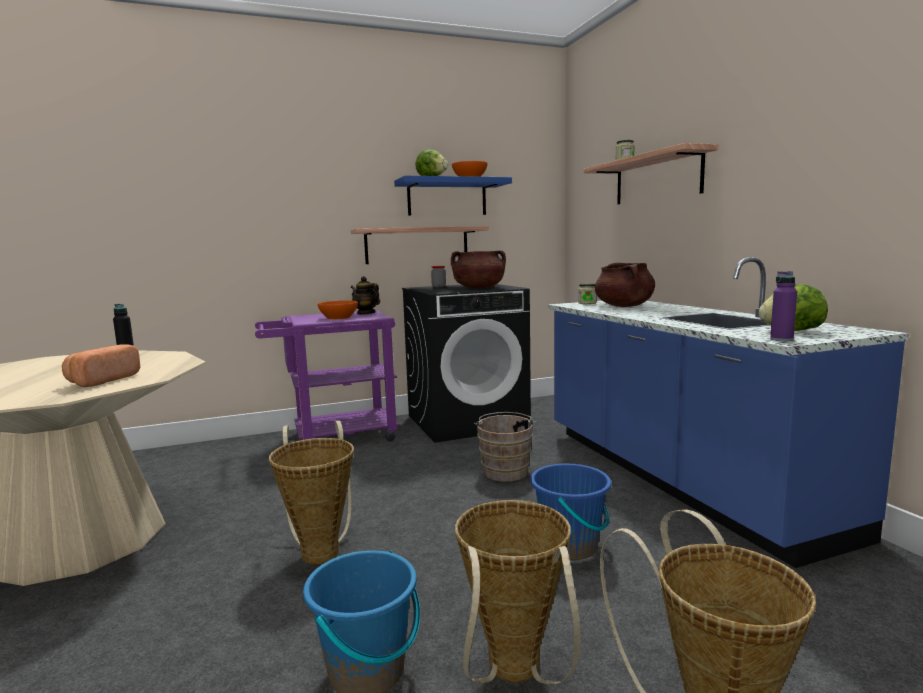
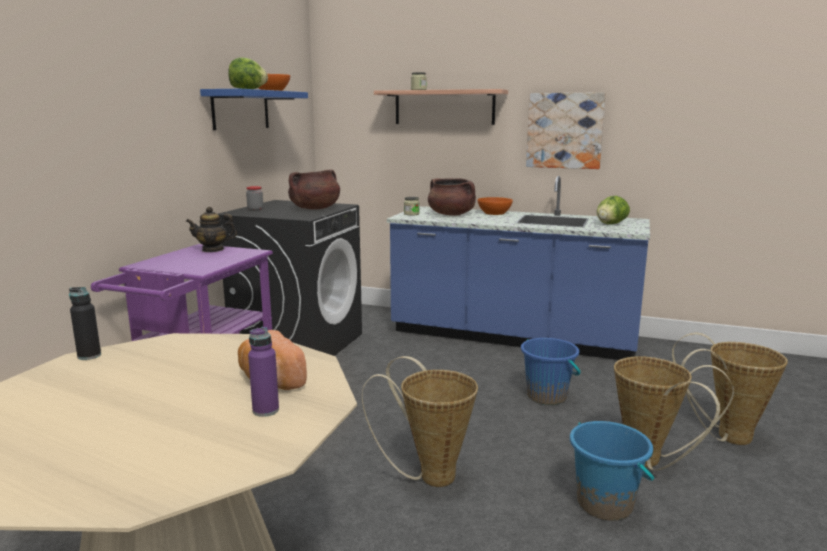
camera: 50 degrees left, 5 degrees up
orange bowl [317,300,358,319] -> orange bowl moved to [478,197,513,215]
shelf [351,226,489,264] -> none
brown bucket [474,412,536,482] -> none
purple bottle [770,271,797,341] -> purple bottle moved to [248,327,279,417]
none -> picture [526,92,606,169]

